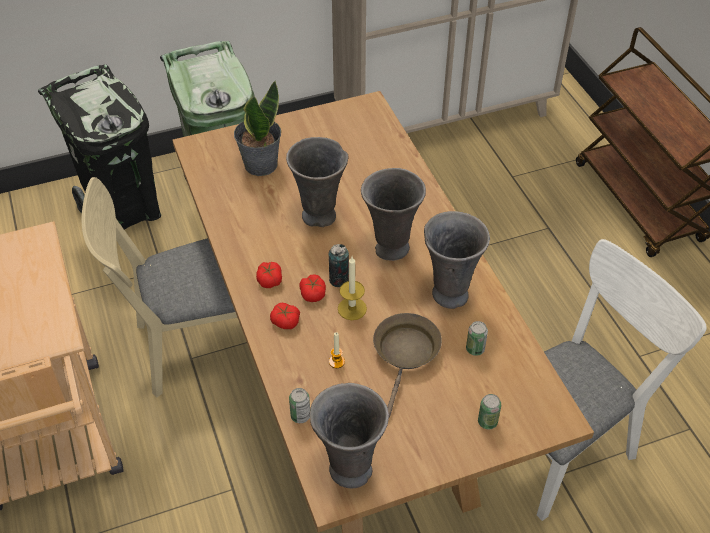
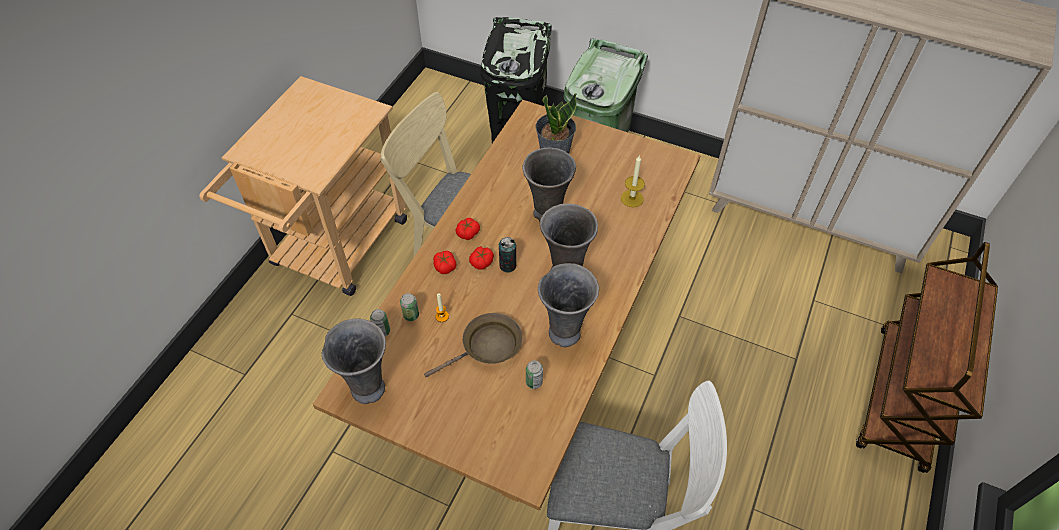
camera: 45 degrees right, 5 degrees up
candle [338,257,367,320] -> candle moved to [621,156,645,207]
can [478,394,501,429] -> can moved to [400,293,419,321]

